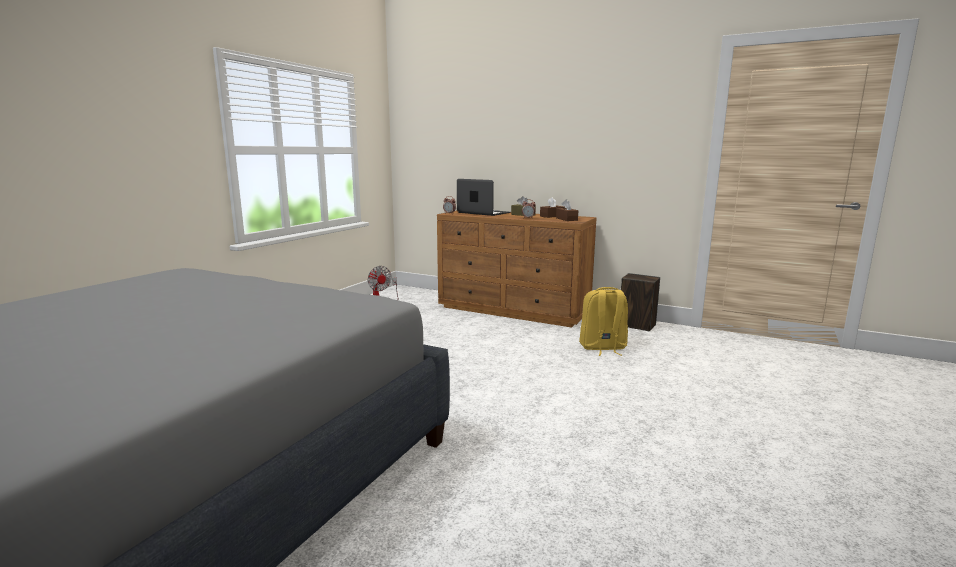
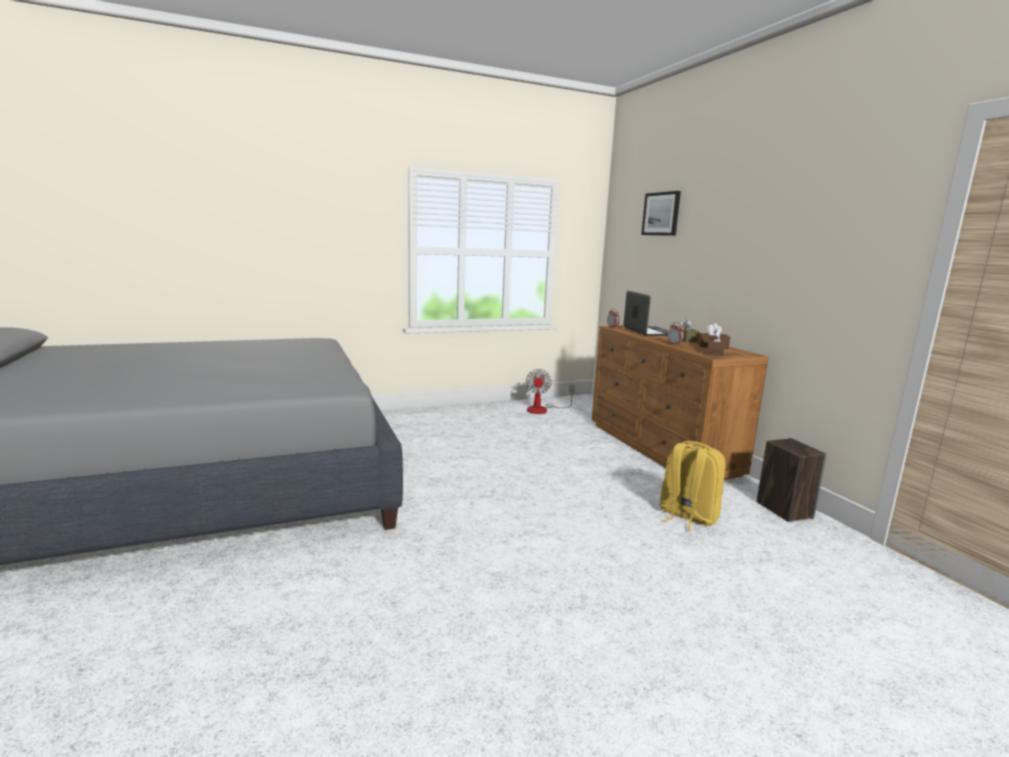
camera: 40 degrees right, 0 degrees up
none -> picture [641,191,681,236]

